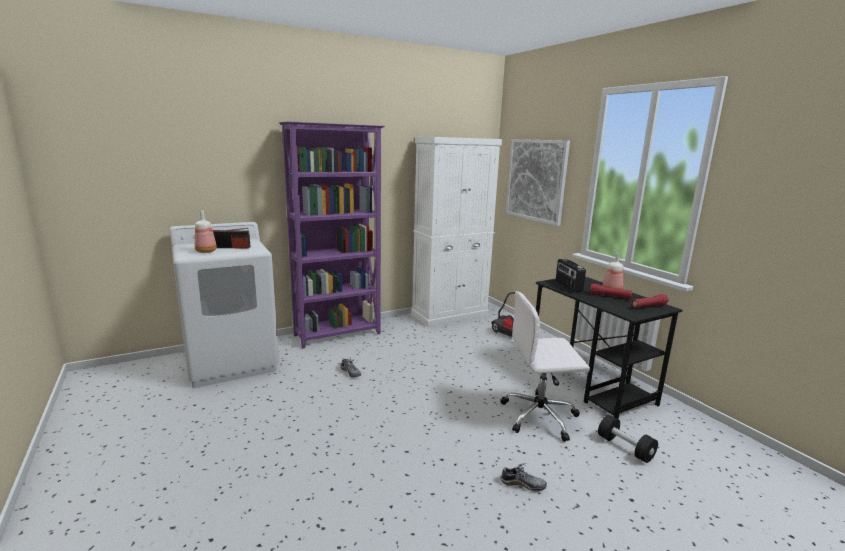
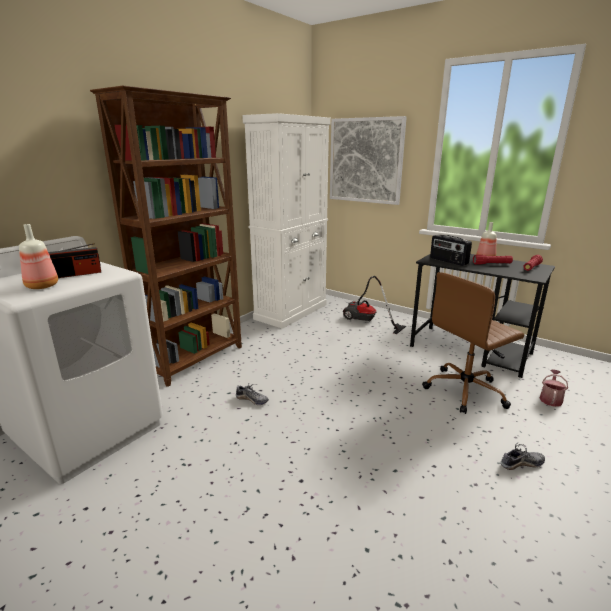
camera: 25 degrees left, 5 degrees up
purple bookcase [279,121,385,349] -> brown bookcase [90,86,242,387]
white office chair [500,291,590,442] -> brown office chair [422,272,524,414]
black dumbbell [598,415,658,463] -> watering can [540,369,568,407]

